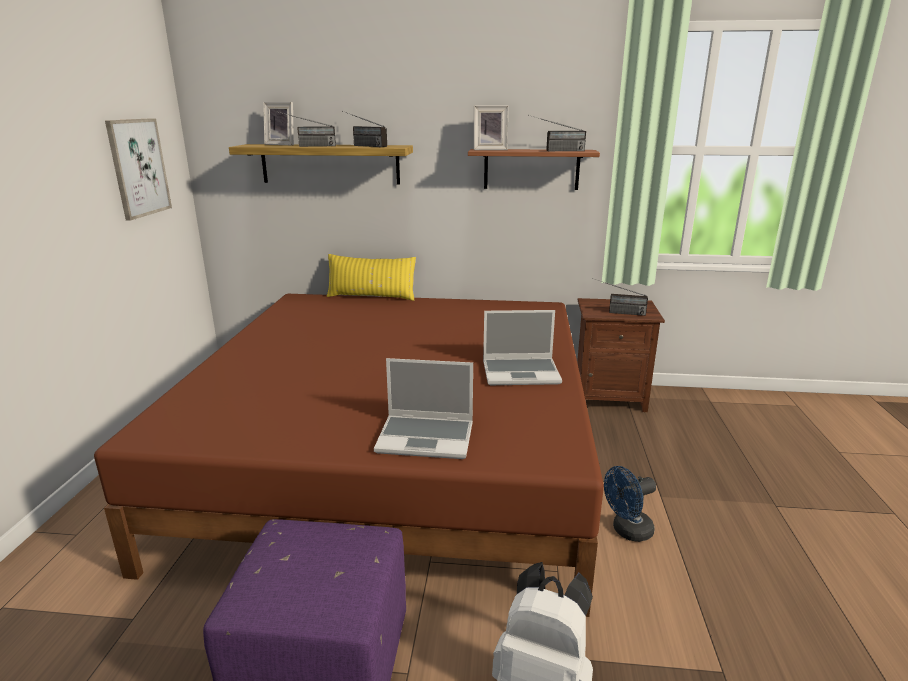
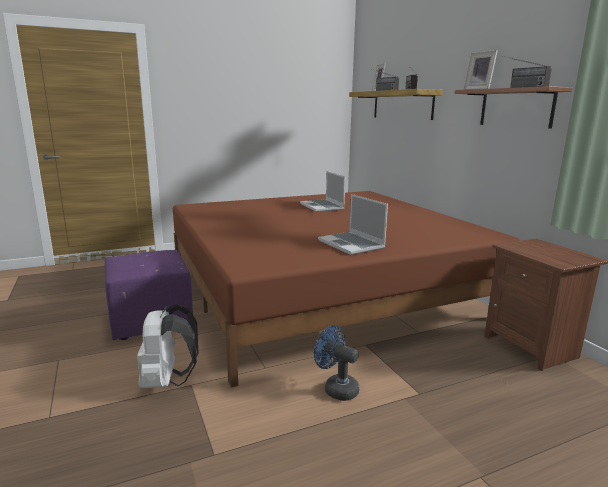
camera: 60 degrees right, 5 degrees down
picture [105,118,172,221] -> none
yellow pillow [327,254,416,301] -> none
laptop [374,358,473,459] -> laptop moved to [300,171,345,212]
radio [595,279,648,316] -> none

